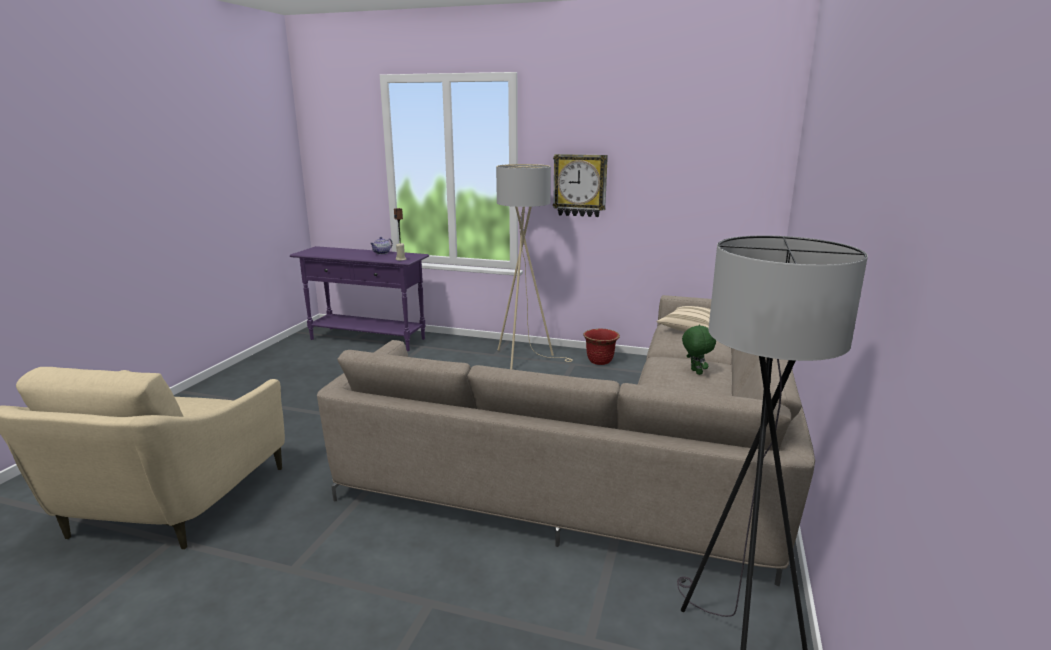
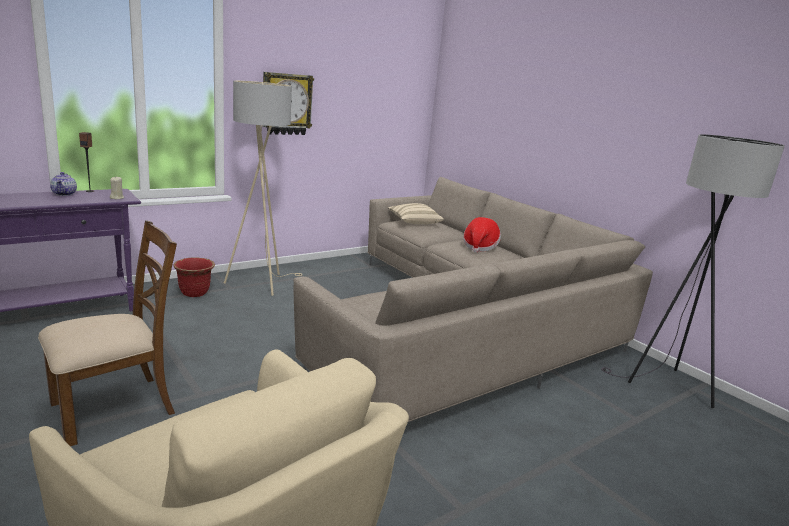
camera: 55 degrees left, 0 degrees up
red planter [583,328,620,365] -> red planter moved to [173,257,215,297]
green plush toy [682,324,716,375] -> hat [463,217,501,252]
none -> brown chair [38,220,177,446]

